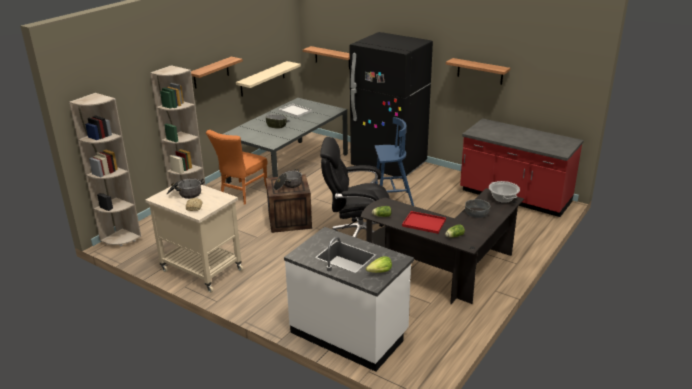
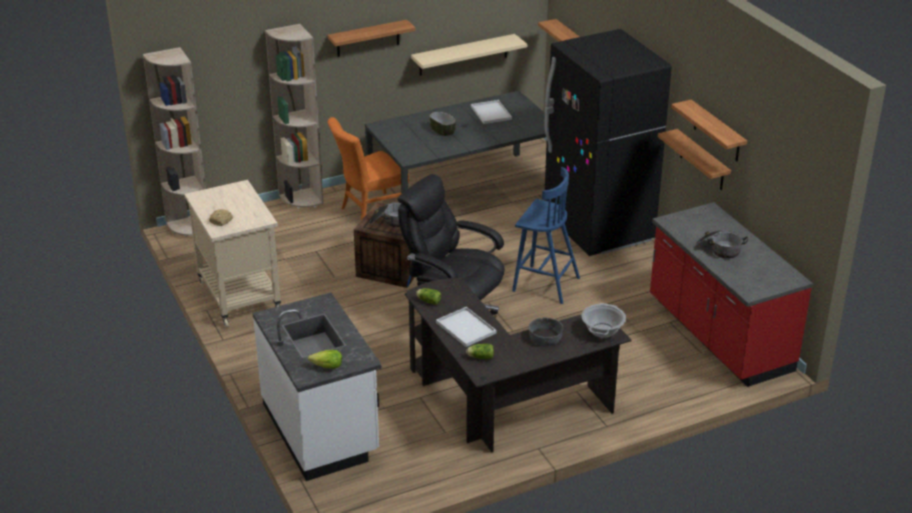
camera: 30 degrees right, 5 degrees up
cooking pot [167,178,205,199] -> cooking pot moved to [697,231,748,259]
red tray [402,211,446,234] -> white tray [436,307,497,347]
none -> shelf [658,129,731,190]

